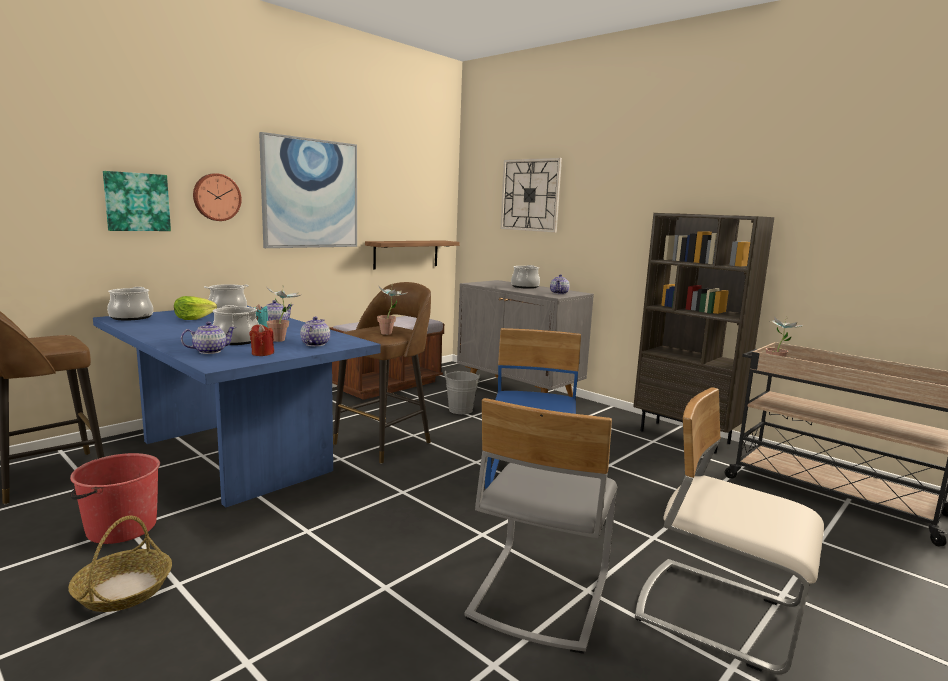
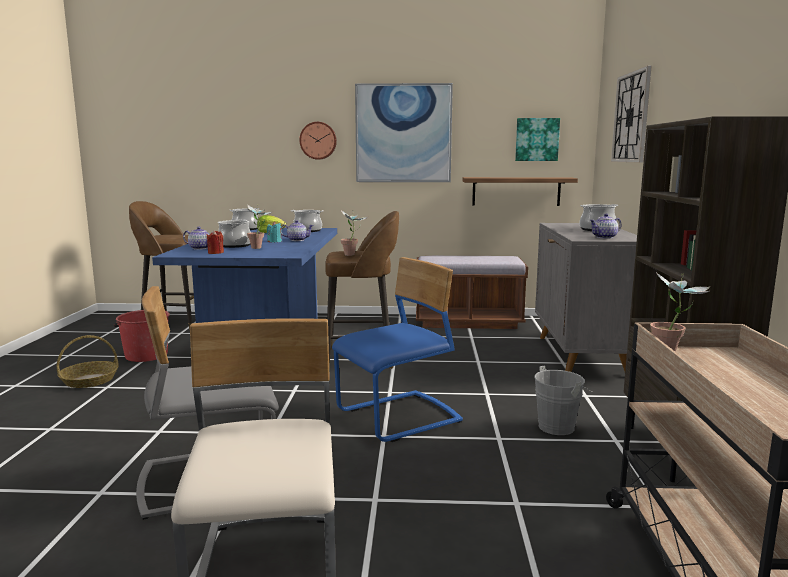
camera: 50 degrees right, 0 degrees up
picture [103,171,171,231] -> picture moved to [515,118,560,161]
teapot [300,317,330,346] -> none
grey bucket [444,371,480,414] -> grey bucket moved to [534,365,592,435]

